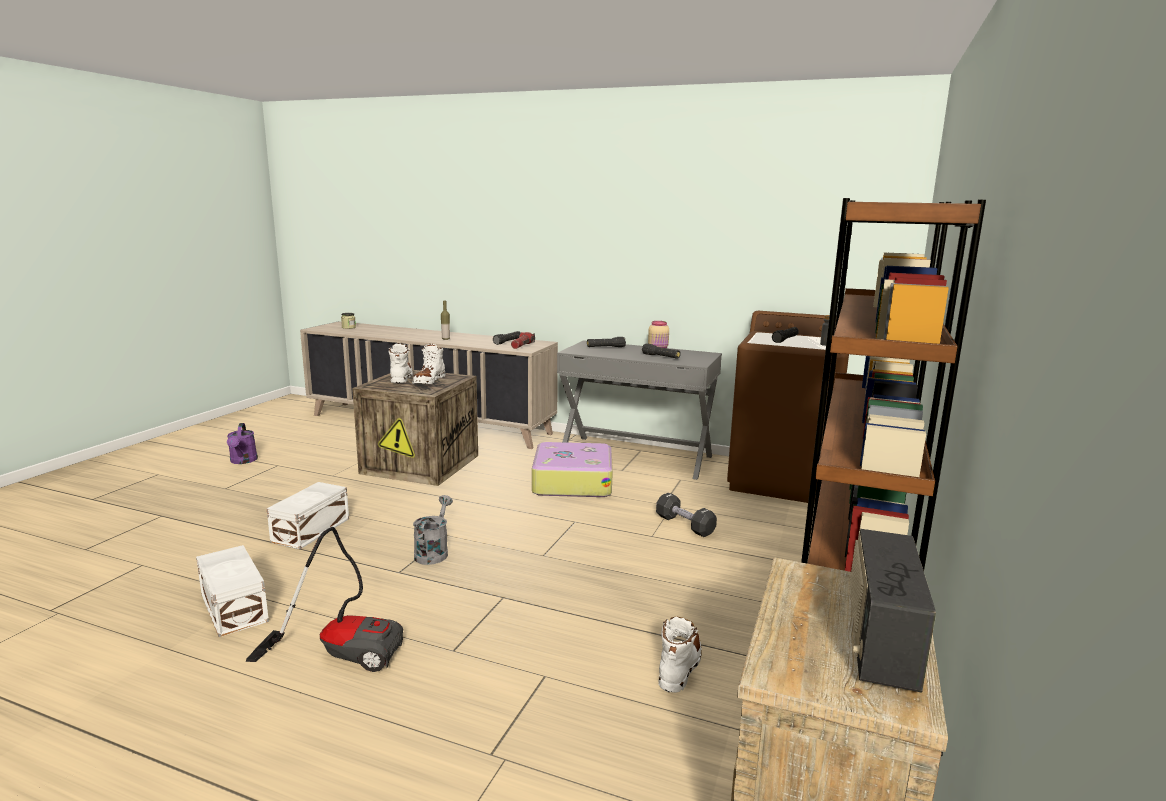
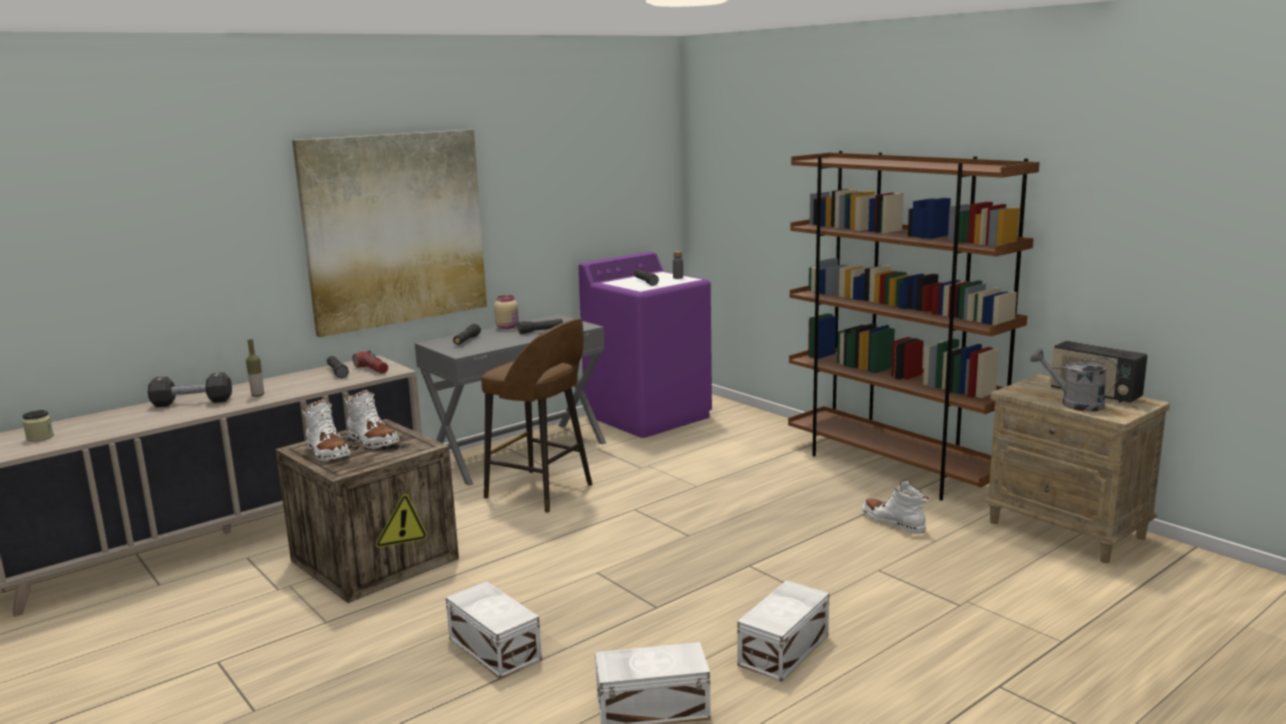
camera: 60 degrees left, 0 degrees up
purple watering can [227,423,258,464] -> none
vacuum cleaner [246,527,403,672] -> white storage box [737,580,829,682]
white boot [388,343,413,383] -> white boot turned 150 degrees counterclockwise [302,400,351,461]
grey watering can [413,495,453,565] -> grey watering can moved to [1030,348,1119,412]
suitcase [532,442,613,497] -> brown stool [481,319,592,513]
black dumbbell [656,493,717,537] -> black dumbbell moved to [148,372,232,407]
brown washing machine [727,311,849,504] -> purple washing machine [579,251,712,438]
none -> picture [292,129,487,337]

